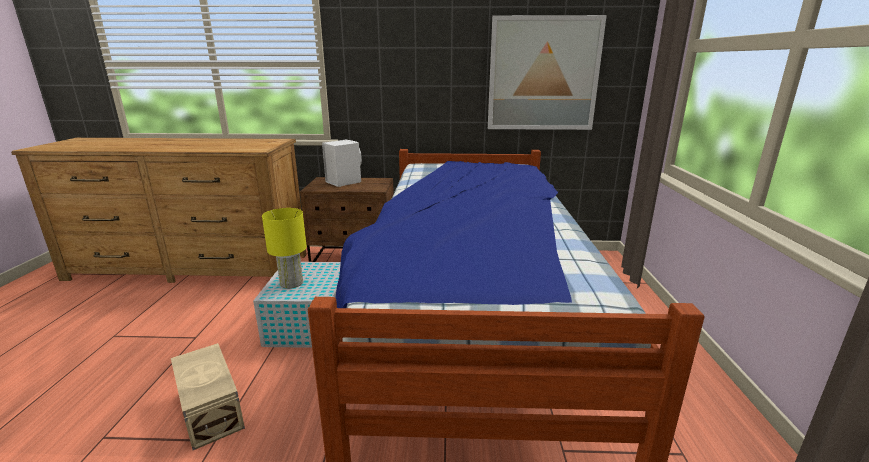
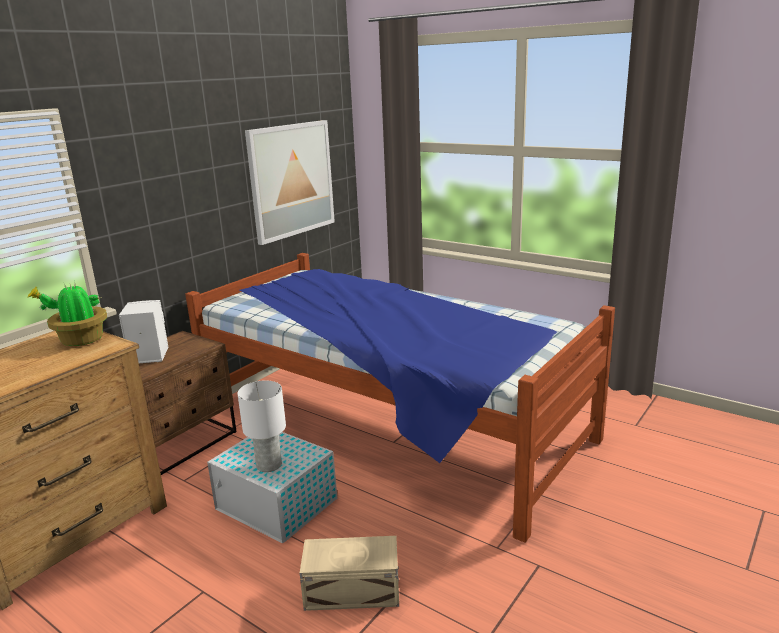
camera: 55 degrees left, 0 degrees up
yellow table lamp [262,208,307,289] -> white table lamp [237,381,286,472]
none -> potted plant [28,283,107,346]

